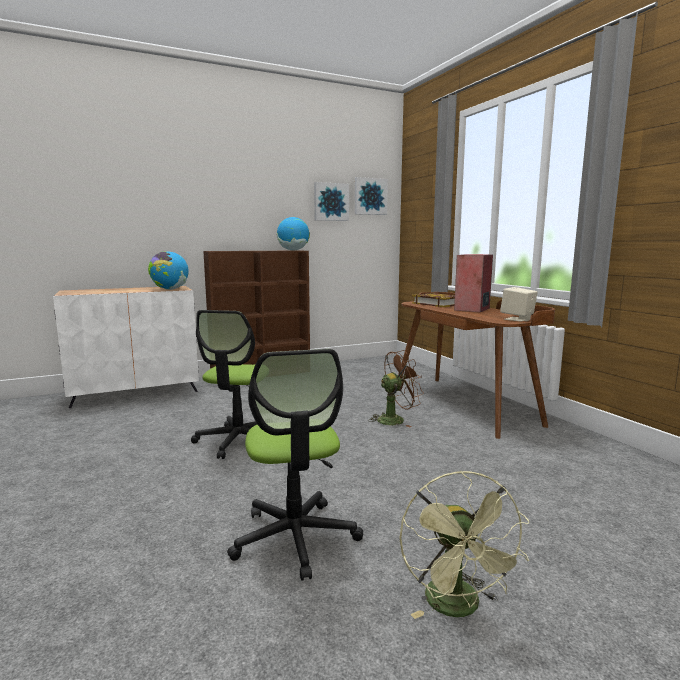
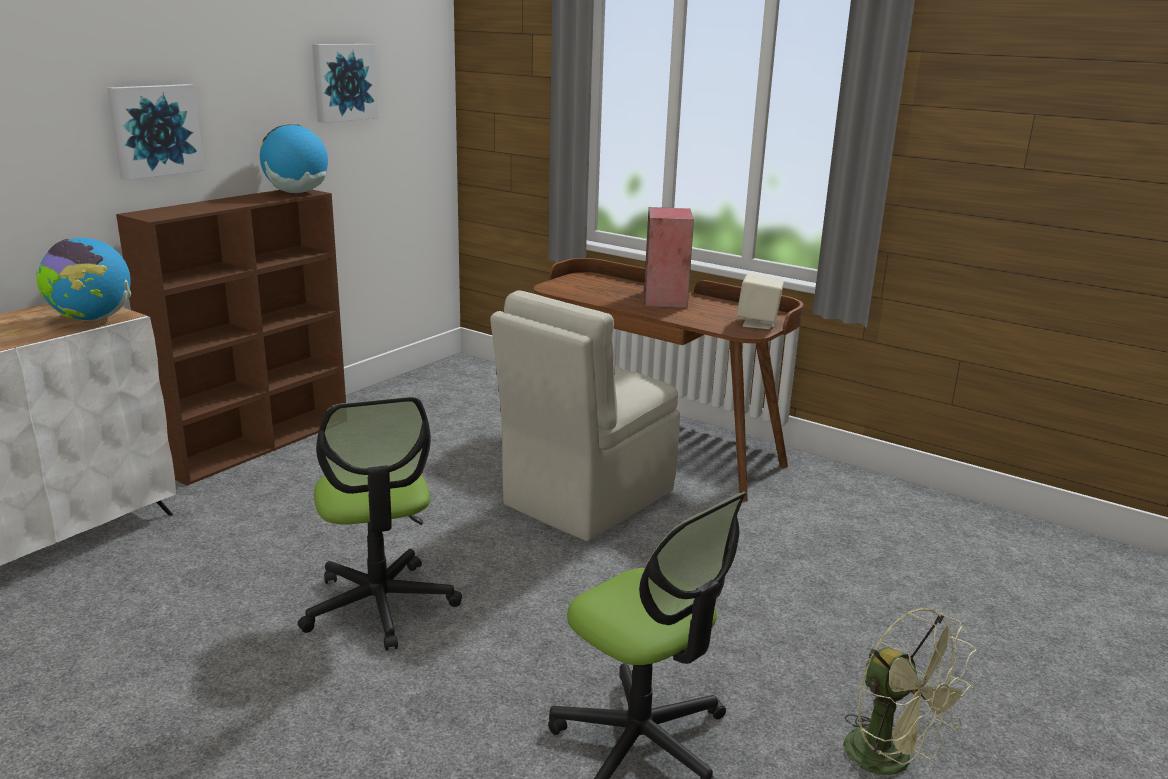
camera: 30 degrees left, 10 degrees up
picture [355,177,388,215] -> picture moved to [107,84,204,180]
brown fan [368,350,424,427] -> beige chair [490,290,680,541]
book [412,293,455,307] -> none

